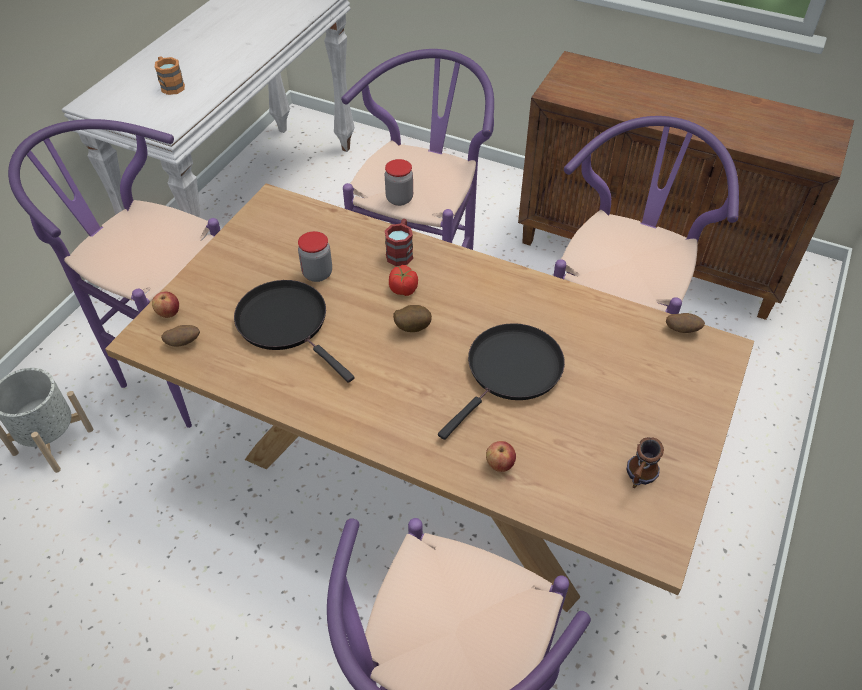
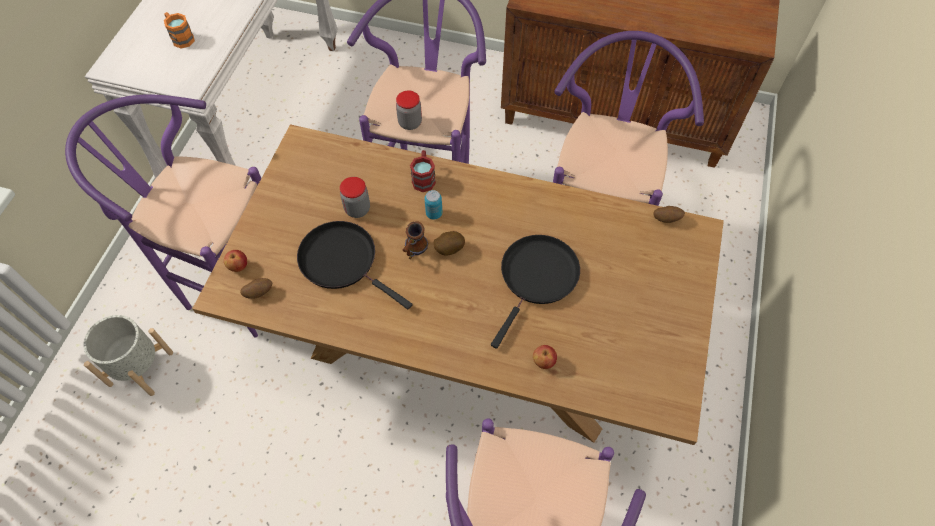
camera: 10 degrees left, 10 degrees up
tomato [389,265,418,296] -> can [424,190,442,220]
mug [626,437,664,488] -> mug moved to [403,221,428,259]

